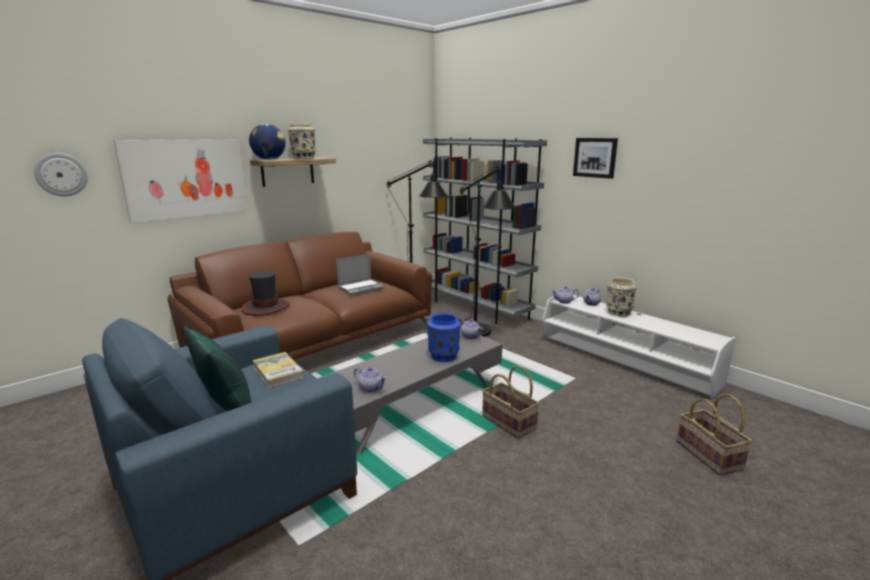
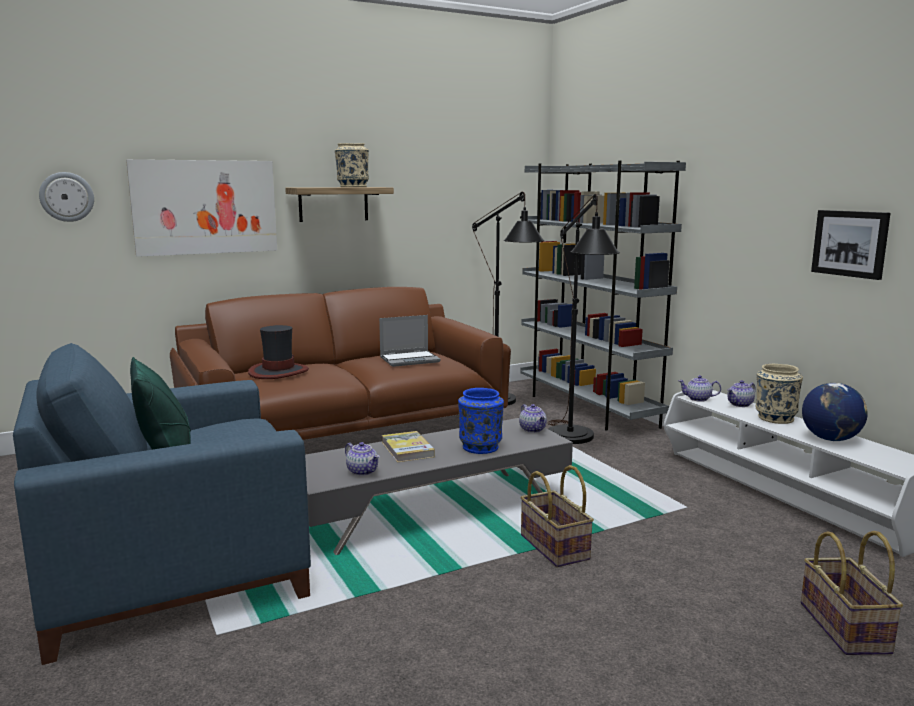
camera: 15 degrees right, 5 degrees down
globe [249,124,286,160] -> globe moved to [802,383,868,441]
book [252,352,304,388] -> book moved to [382,431,435,462]
picture [573,138,618,179] -> picture moved to [811,210,891,280]

